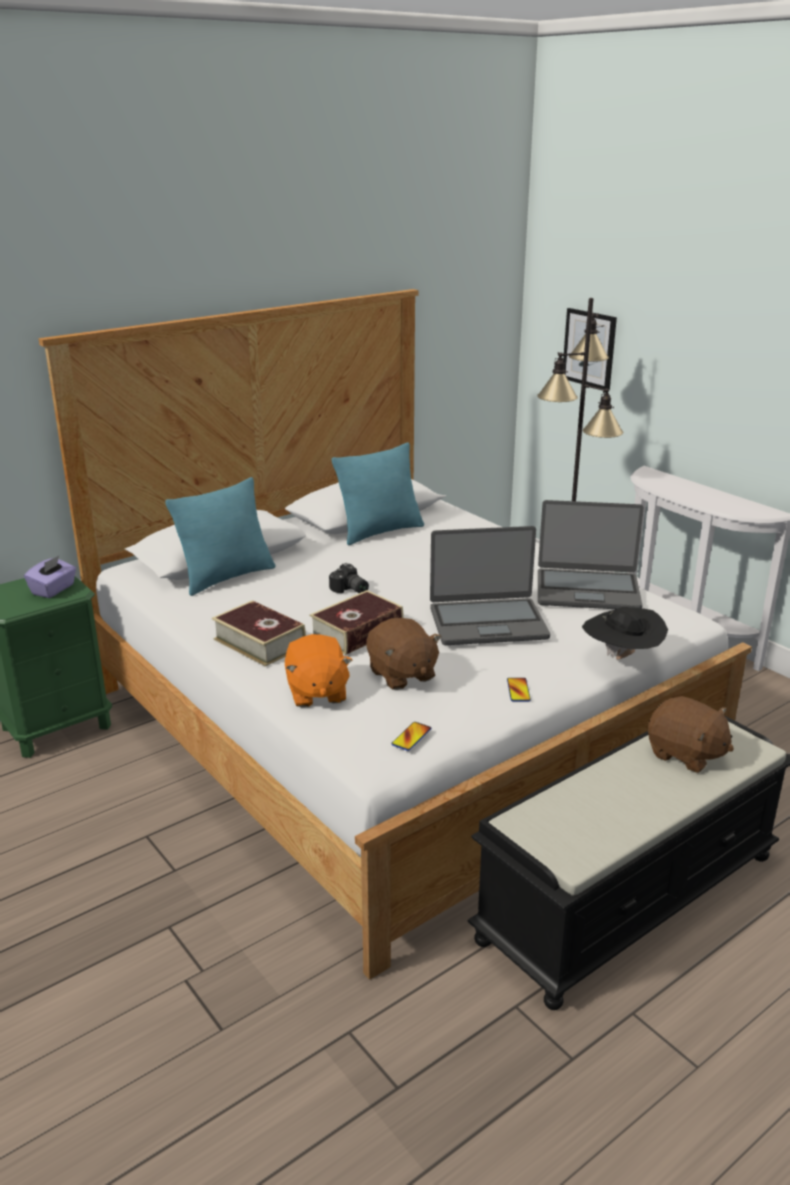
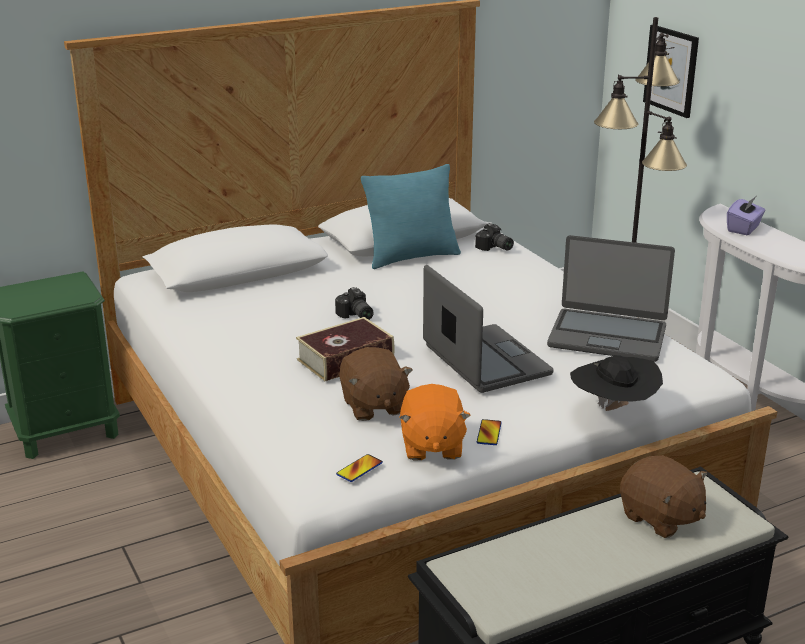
camera: 10 degrees right, 0 degrees up
purple tissue box [24,556,76,598] -> purple tissue box moved to [727,197,765,235]
turquoise pillow [165,477,276,596] -> none
book [212,600,306,667] -> none
orange plush toy [285,634,352,707] -> orange plush toy moved to [399,384,471,460]
laptop [430,526,550,645] -> laptop turned 120 degrees counterclockwise [423,265,554,393]
none -> camera [475,223,514,251]

